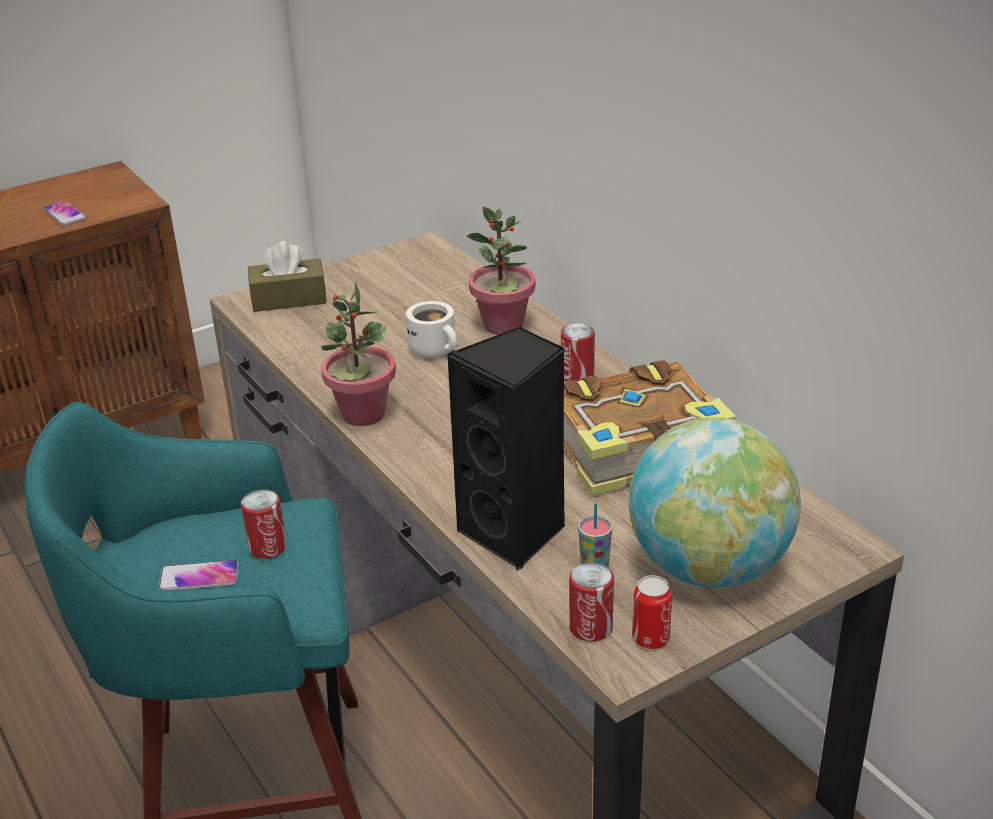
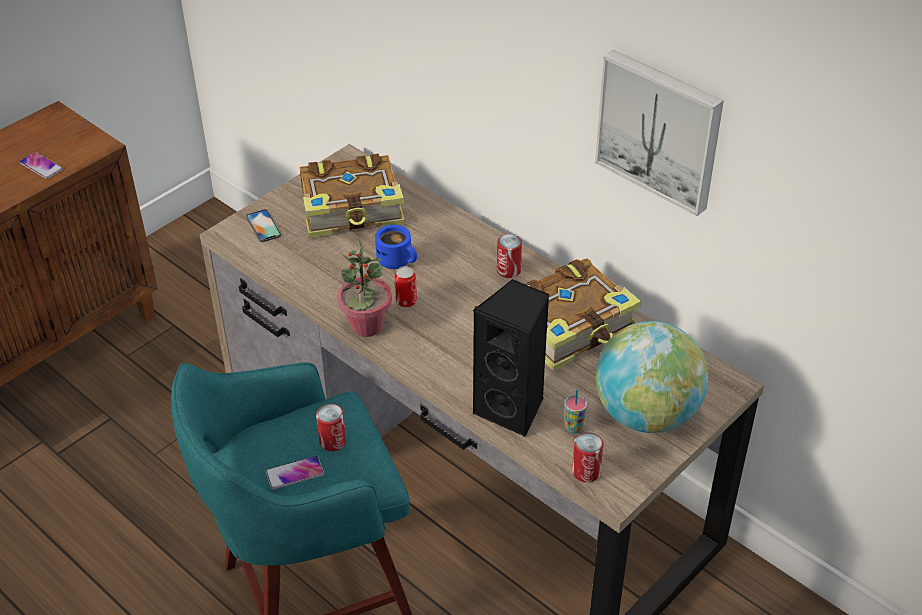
camera: 15 degrees left, 10 degrees up
brown tissue box [248,241,327,312] -> phone [246,209,281,242]
white mug [406,301,458,358] -> blue mug [375,225,417,269]
potted plant [467,207,535,335] -> none
can [632,575,672,649] -> can moved to [395,266,417,307]
none -> book [300,153,405,238]
none -> picture [595,50,724,216]

